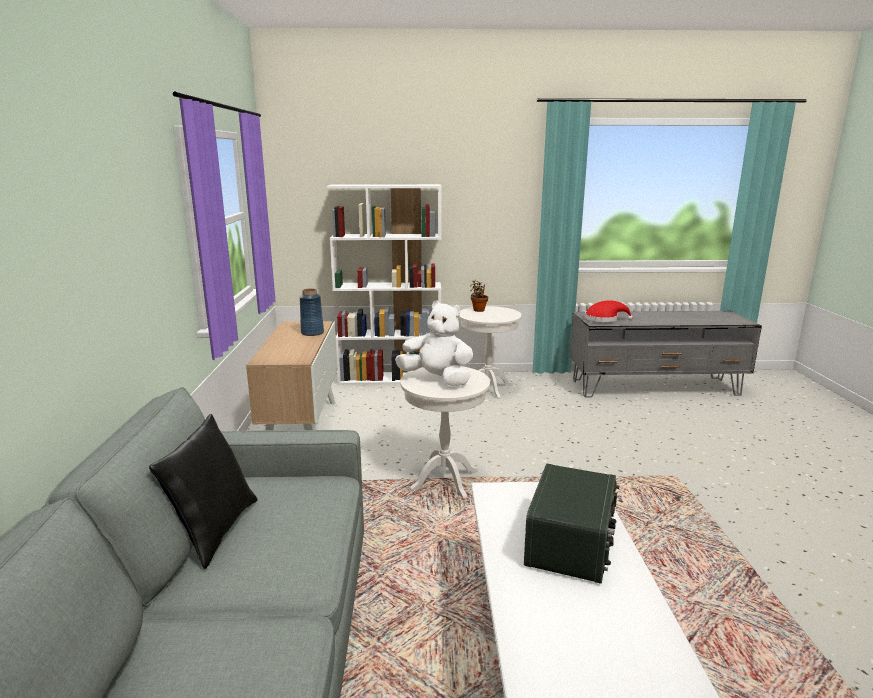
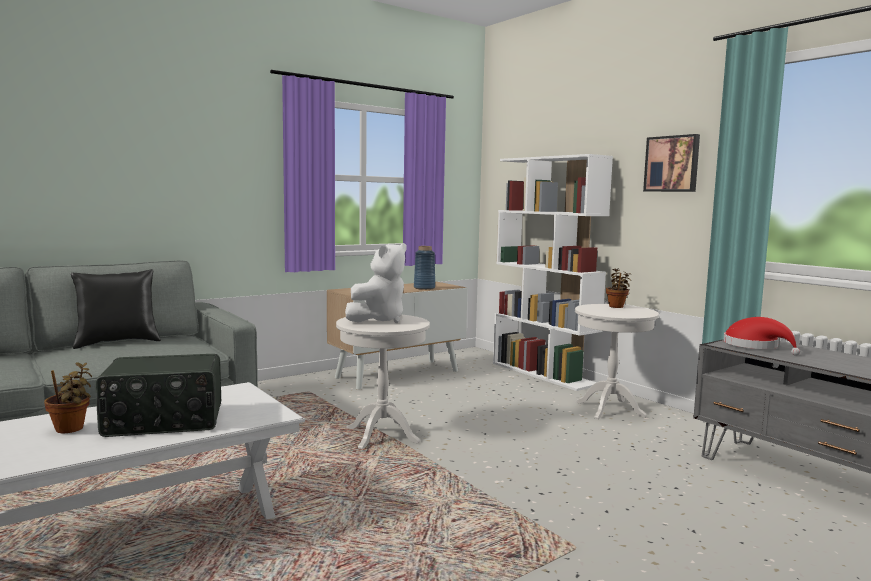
camera: 55 degrees right, 10 degrees down
white plush toy [395,300,473,386] -> white plush toy turned 45 degrees clockwise [345,243,406,323]
none -> potted plant [44,362,92,433]
none -> picture [643,134,700,192]

